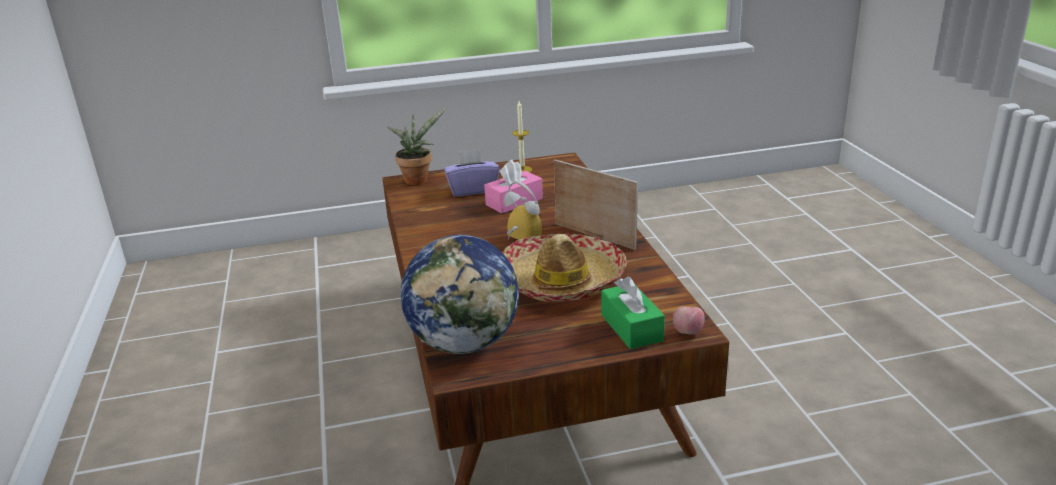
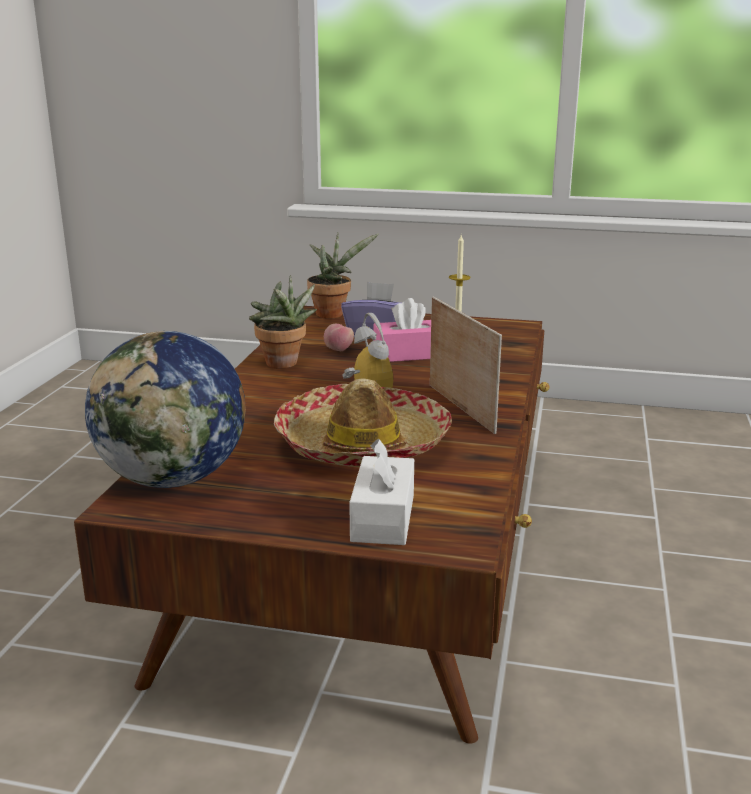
camera: 25 degrees right, 5 degrees down
green tissue box [601,276,665,350] -> white tissue box [349,438,414,545]
apple [673,307,705,335] -> apple moved to [324,324,354,351]
none -> potted plant [249,275,317,369]

